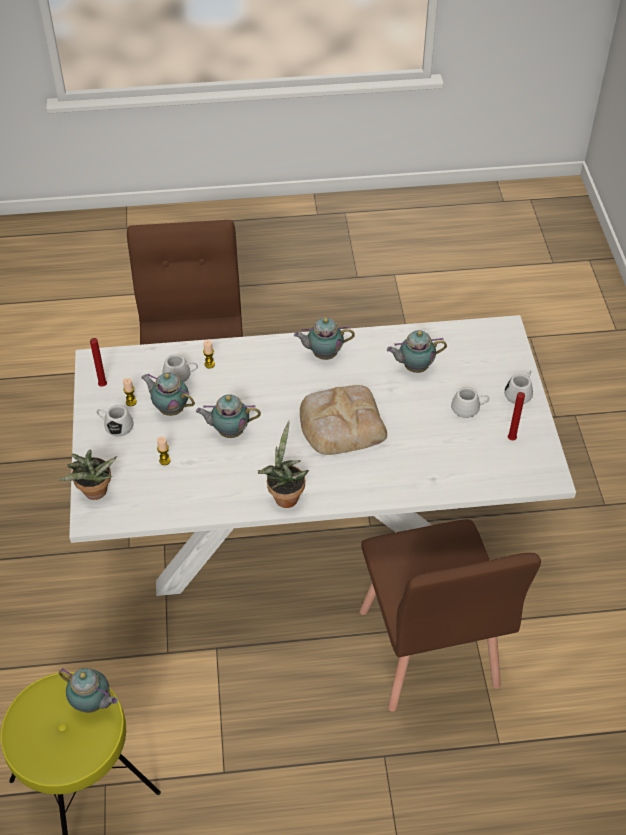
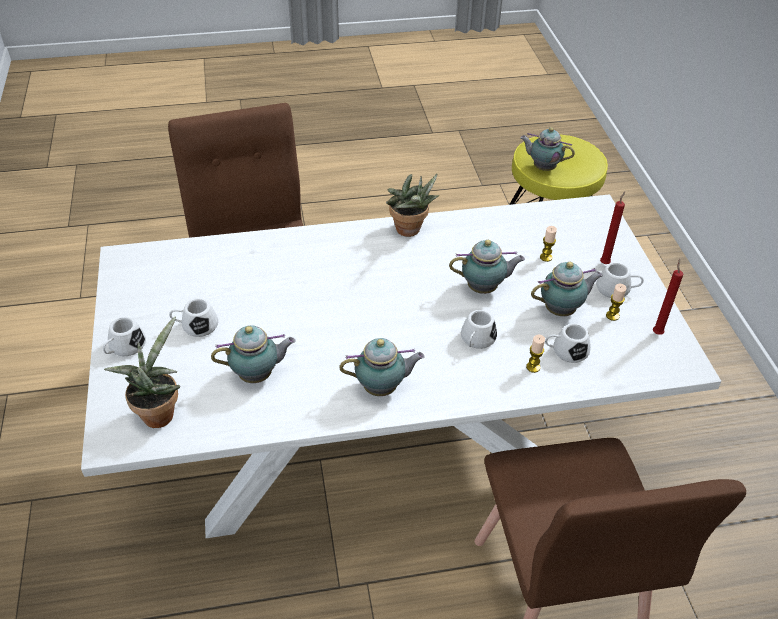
camera: 175 degrees right, 5 degrees down
potted plant [59,450,117,500] -> potted plant moved to [104,316,180,428]
teapot [141,372,195,416] -> teapot turned 45 degrees counterclockwise [531,262,603,316]
bread [300,385,387,455] -> none
red candle [508,392,525,440] -> red candle moved to [600,192,625,264]
none -> white mug [461,310,497,349]

